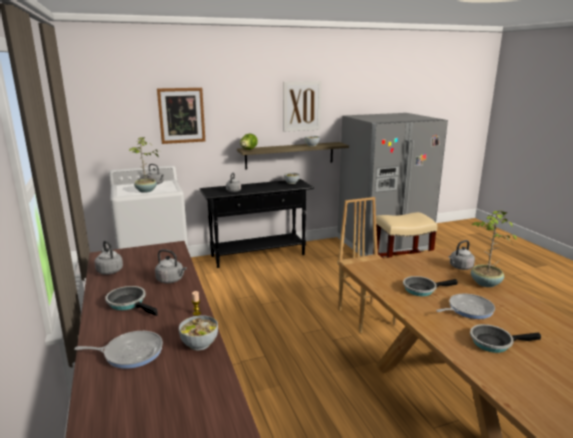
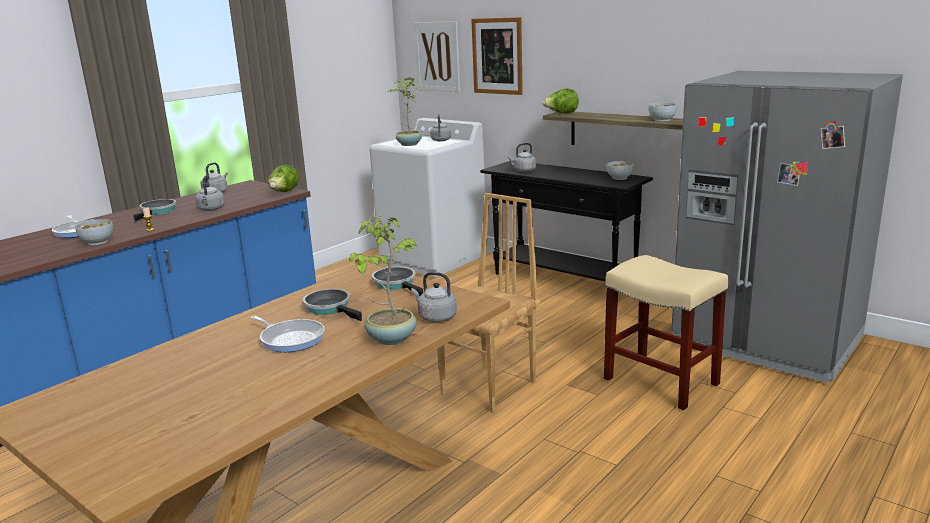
camera: 60 degrees right, 0 degrees up
picture [283,81,321,132] -> picture moved to [414,21,460,92]
frying pan [470,324,541,353] -> frying pan moved to [372,267,423,296]
none -> lettuce [268,165,299,192]

